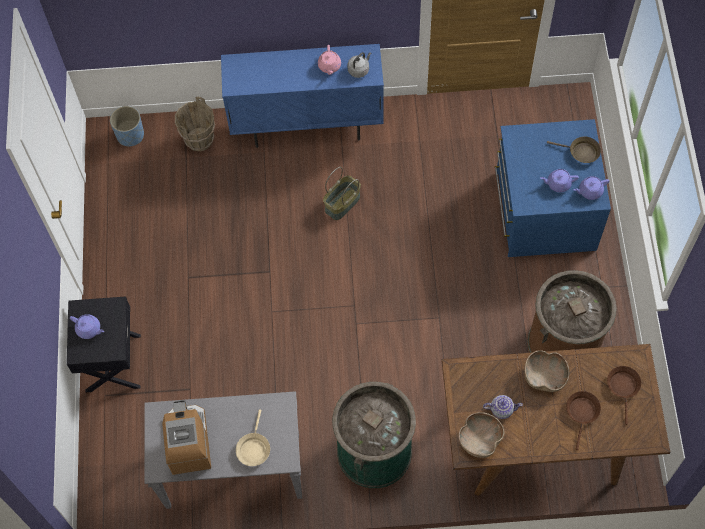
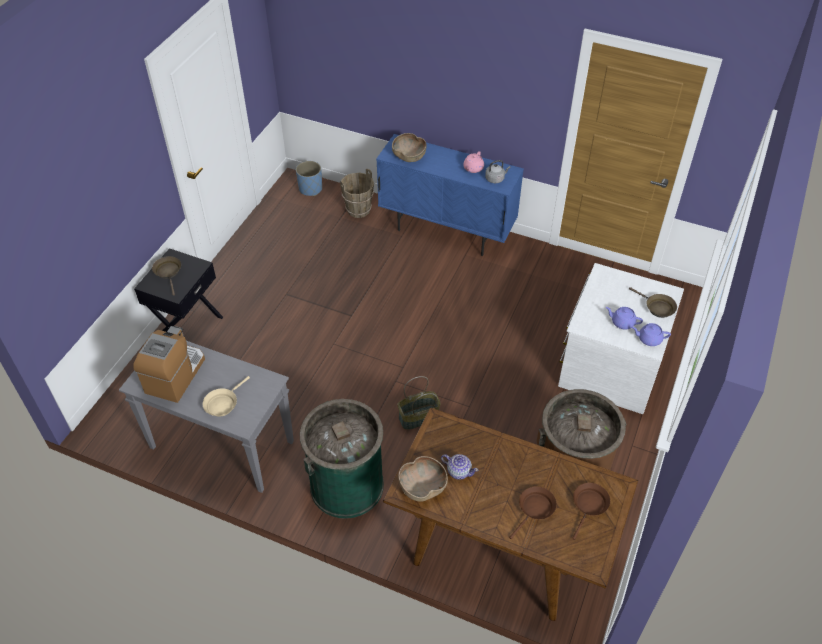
camera: 25 degrees right, 15 degrees down
purple teapot [70,314,104,339] -> brown frying pan [152,256,181,295]
basket [323,167,361,220] -> basket moved to [398,376,441,430]
blue dresser [495,119,611,257] -> white dresser [558,263,684,414]
brown bowl [524,350,569,392] -> brown bowl moved to [392,133,426,162]

